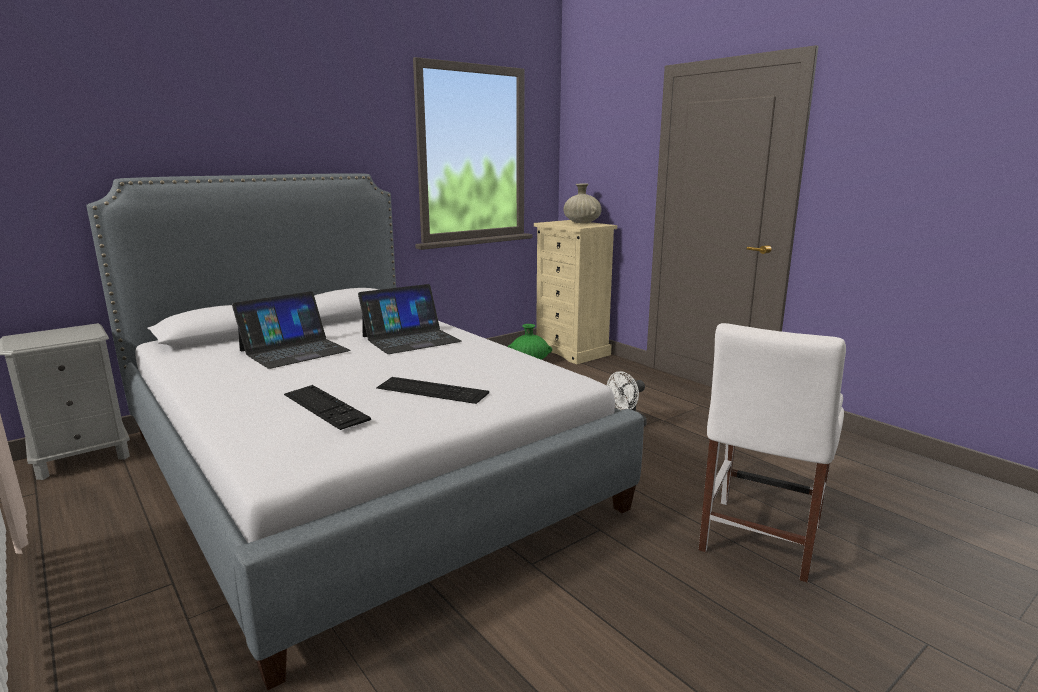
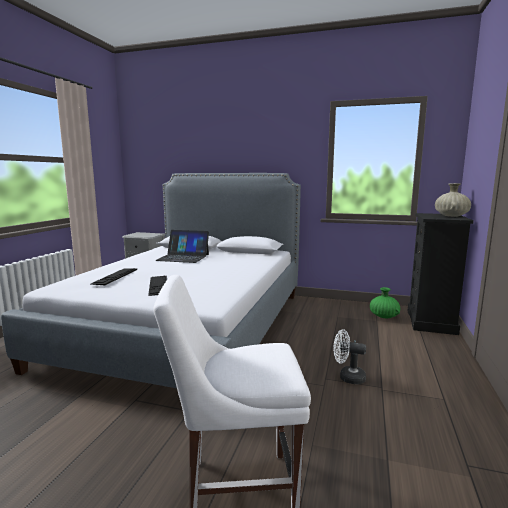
camera: 55 degrees right, 5 degrees down
laptop [358,284,461,354] -> none
beige dresser [534,220,617,364] -> black dresser [408,213,474,335]

